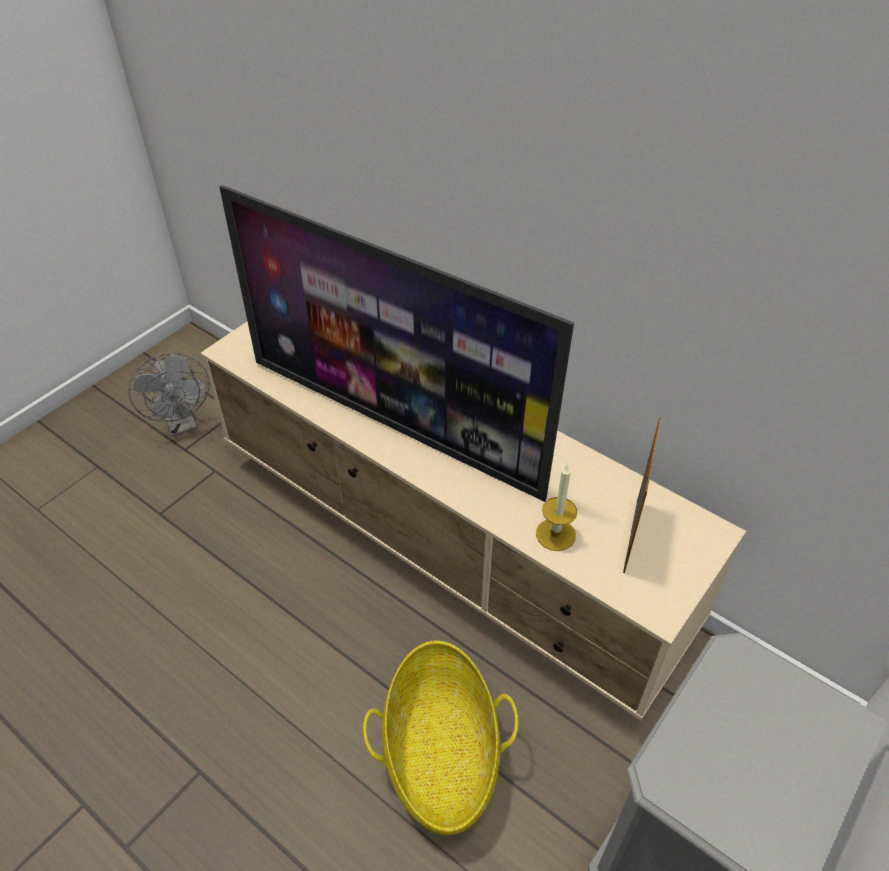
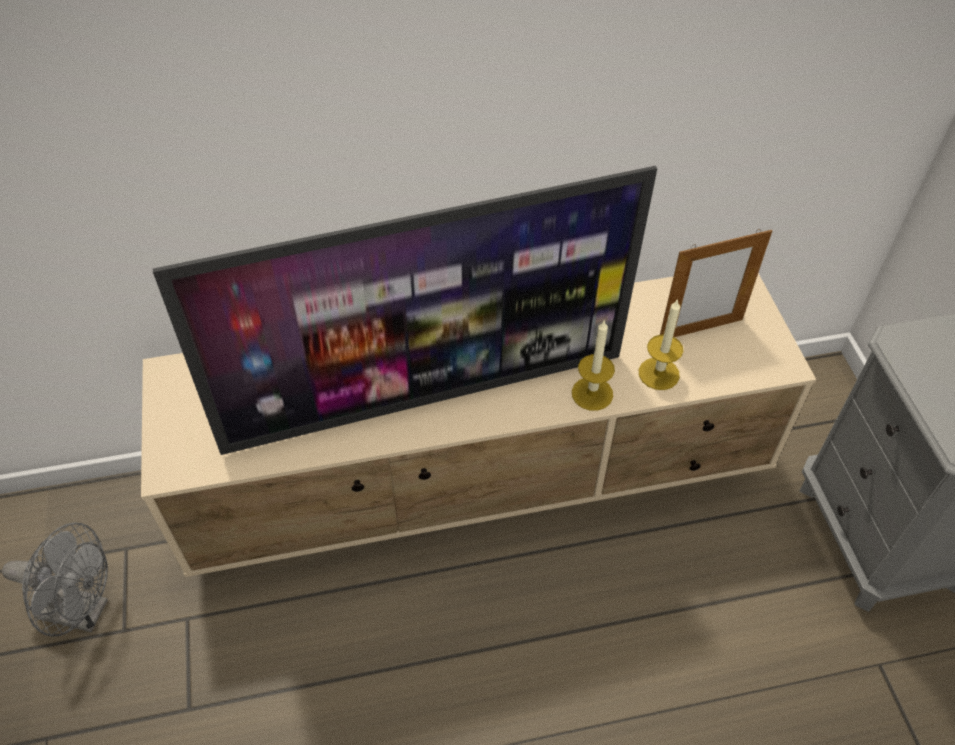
camera: 50 degrees left, 5 degrees up
basket [363,640,518,835] -> none
picture frame [623,417,661,573] -> picture frame turned 105 degrees clockwise [660,229,772,337]
none -> candle [572,319,615,411]

